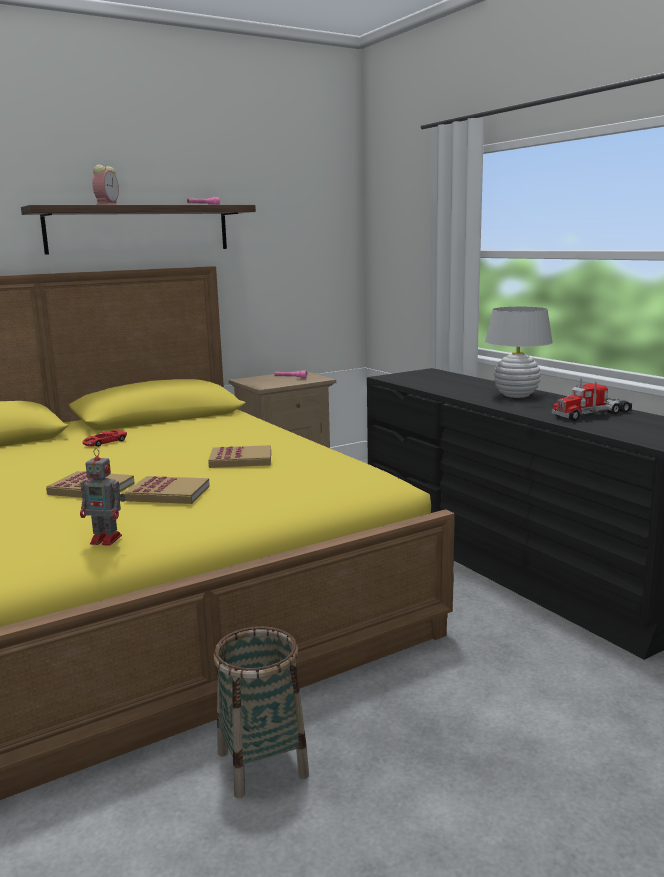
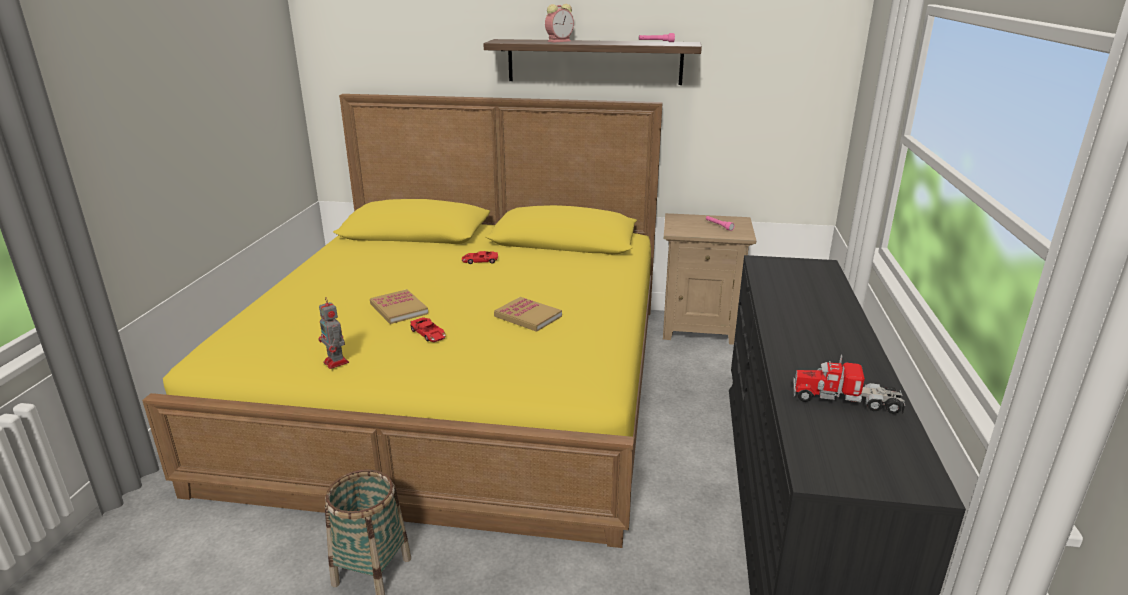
camera: 40 degrees right, 10 degrees up
book [124,476,210,504] -> red toy car [410,317,446,342]
white table lamp [485,306,553,398] -> none

